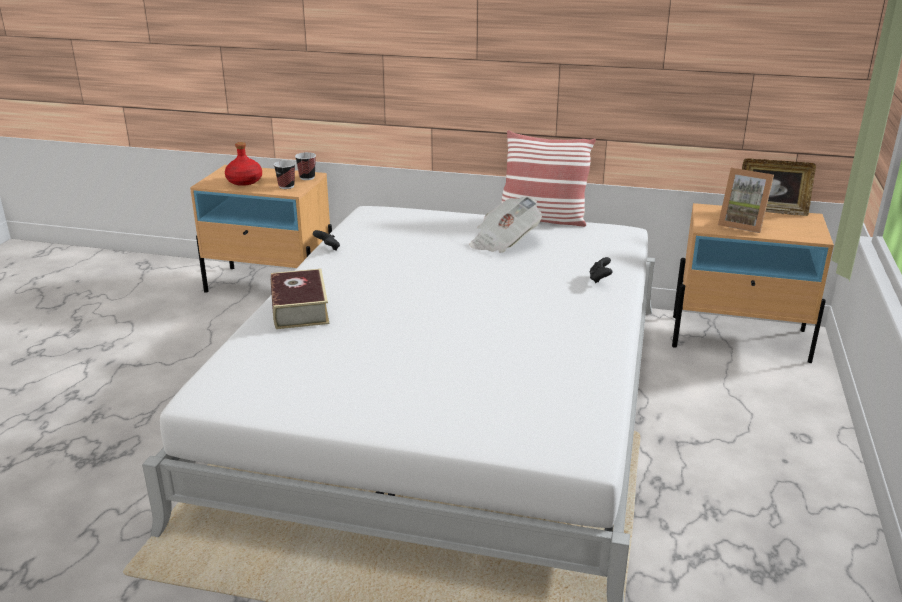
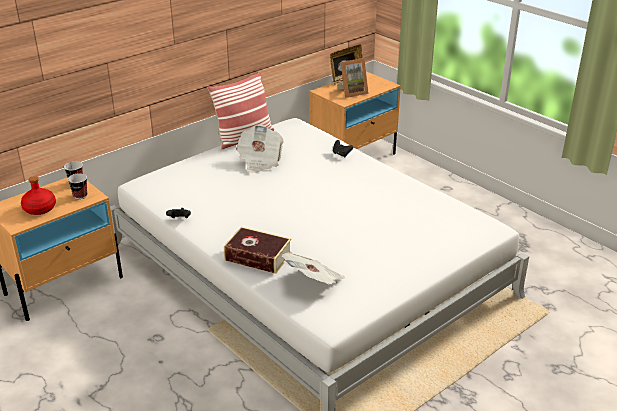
camera: 55 degrees left, 5 degrees up
none -> newspaper [282,252,345,285]

